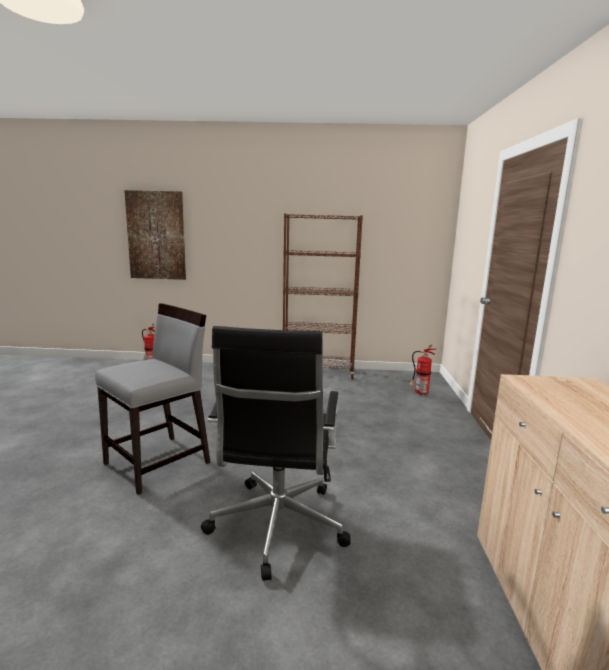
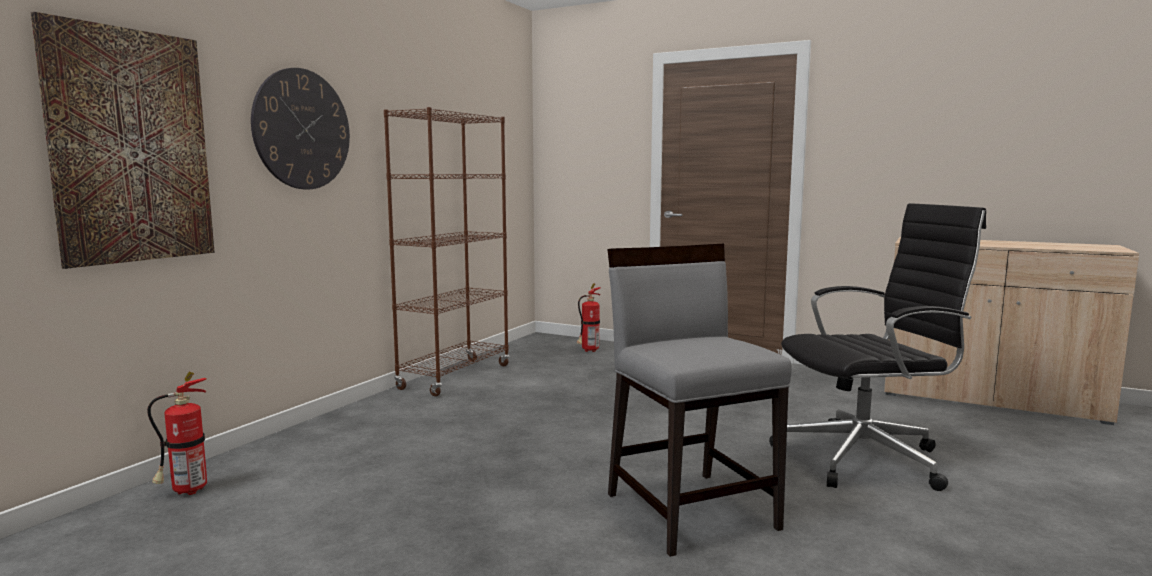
camera: 65 degrees left, 5 degrees down
black office chair [201,326,351,581] -> black office chair turned 45 degrees counterclockwise [769,203,986,491]
none -> wall clock [251,68,350,189]

